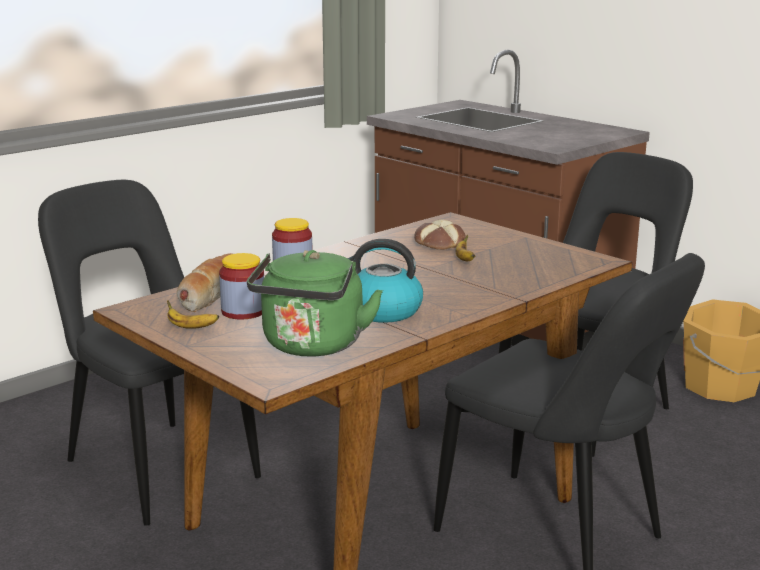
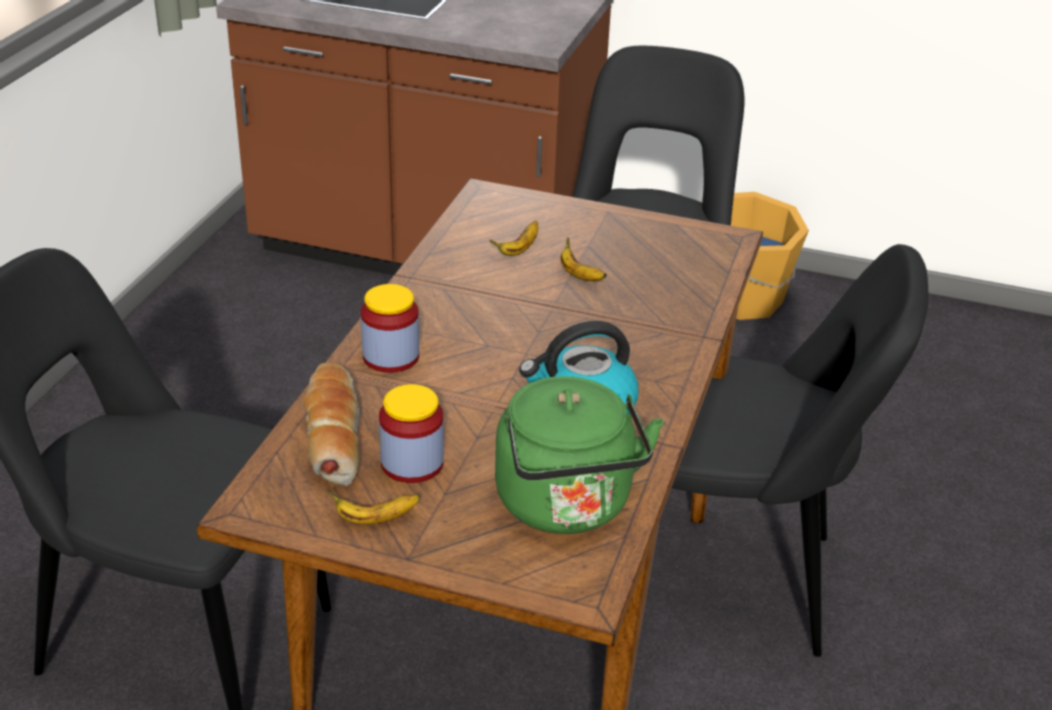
camera: 30 degrees left, 15 degrees up
bread [414,219,466,250] -> banana [489,221,538,256]

